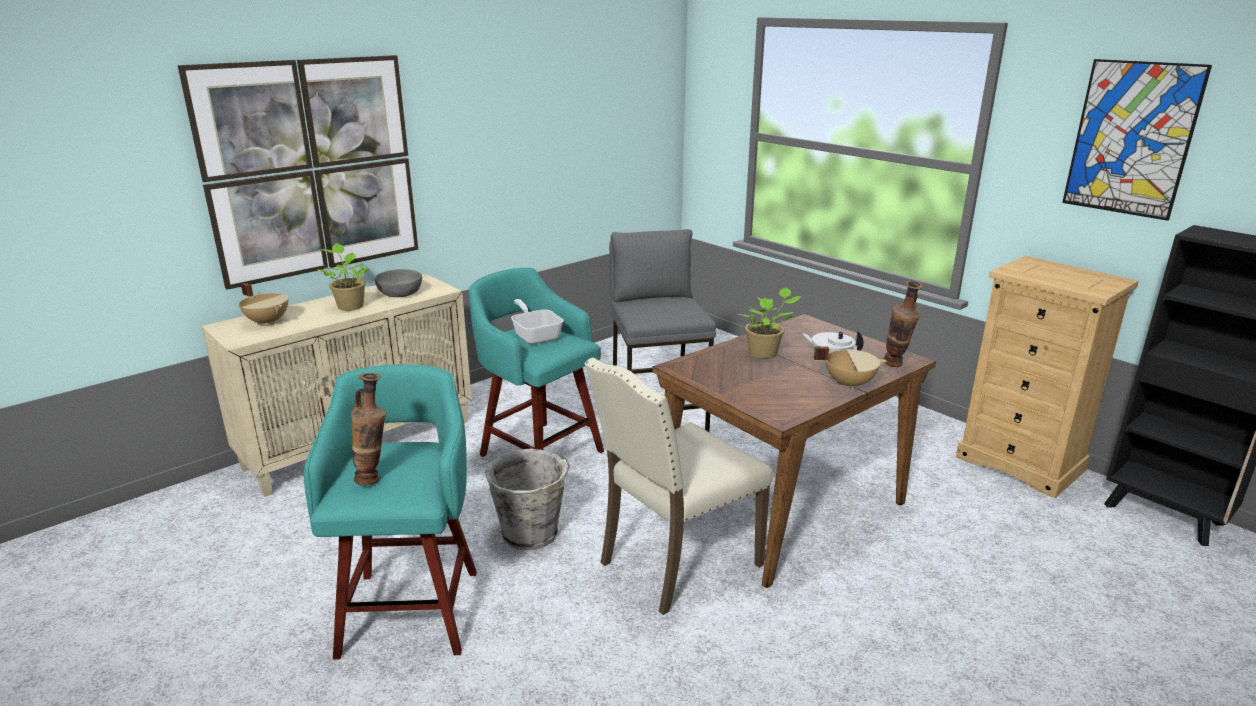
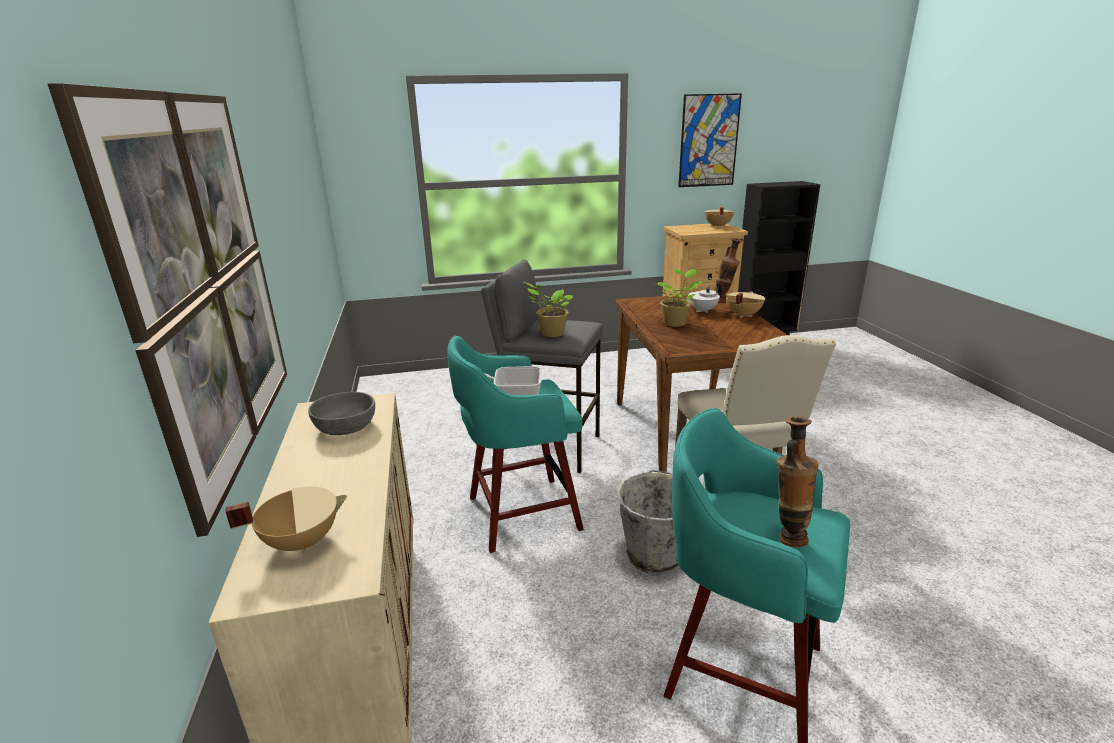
camera: 60 degrees left, 0 degrees up
potted plant [317,243,369,311] -> potted plant moved to [524,282,573,337]
none -> beige cooking pot [705,207,734,228]

